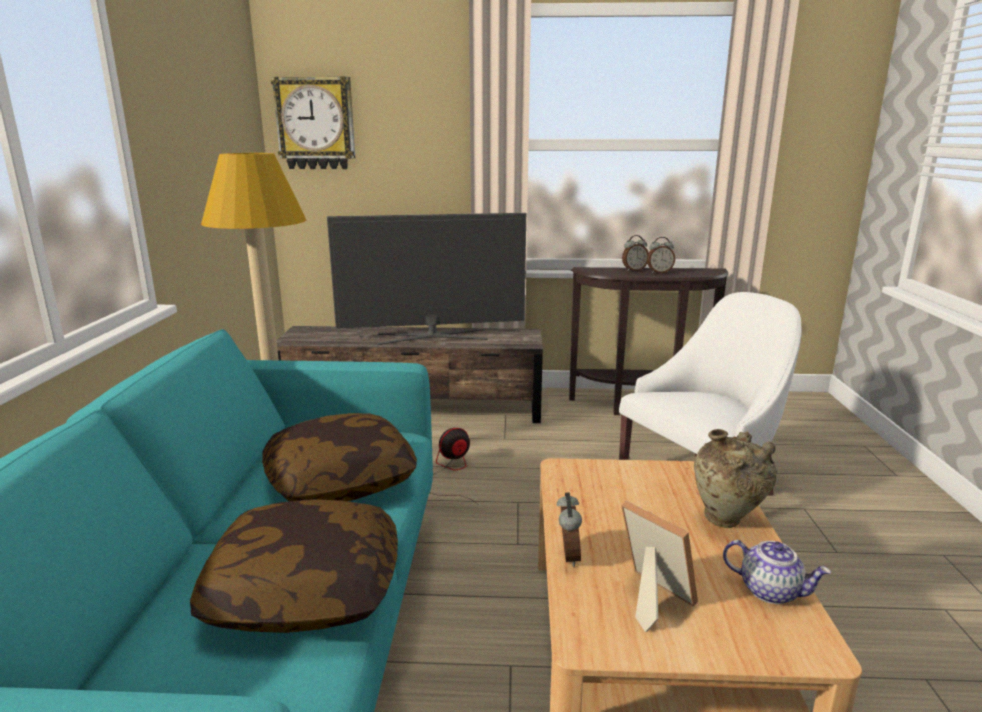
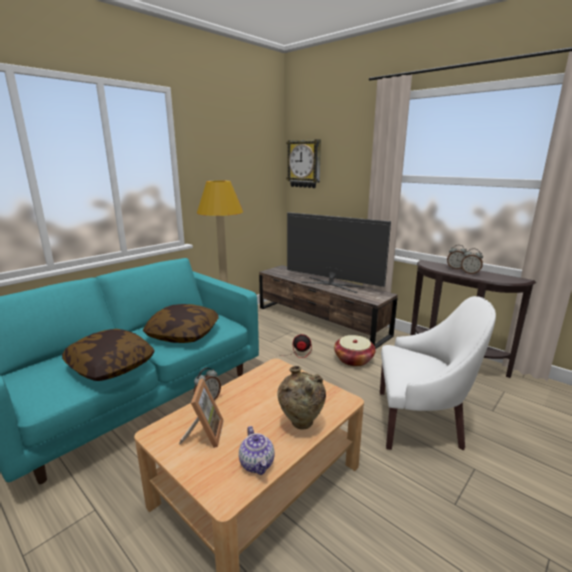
camera: 40 degrees right, 0 degrees up
none -> basket [334,335,376,366]

